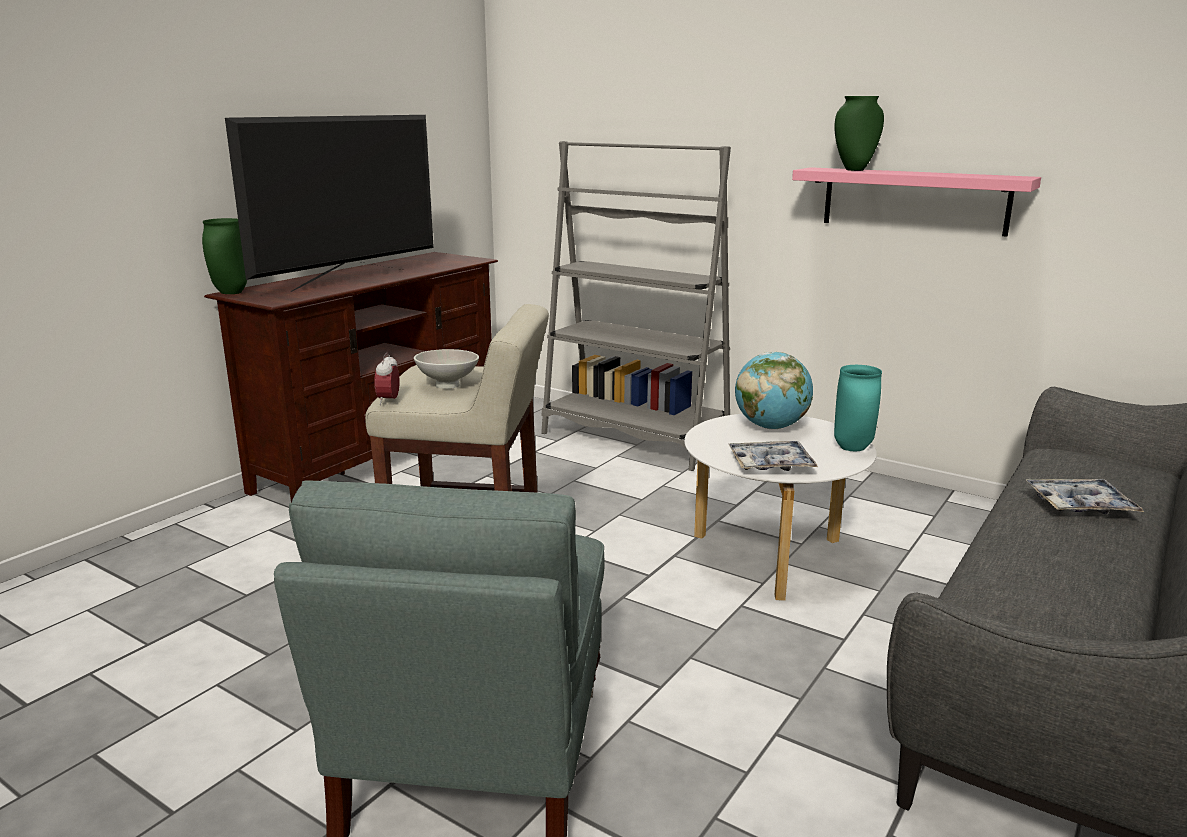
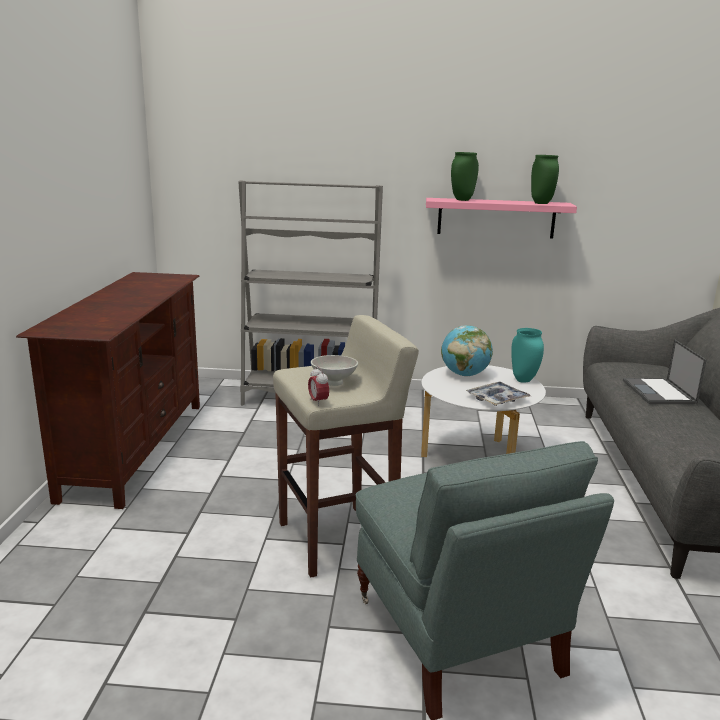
camera: 30 degrees left, 0 degrees up
green vase [202,218,247,294] -> green vase moved to [531,155,559,204]
television [225,115,434,292] -> none
tray [1026,479,1144,514] -> laptop [623,339,706,404]

